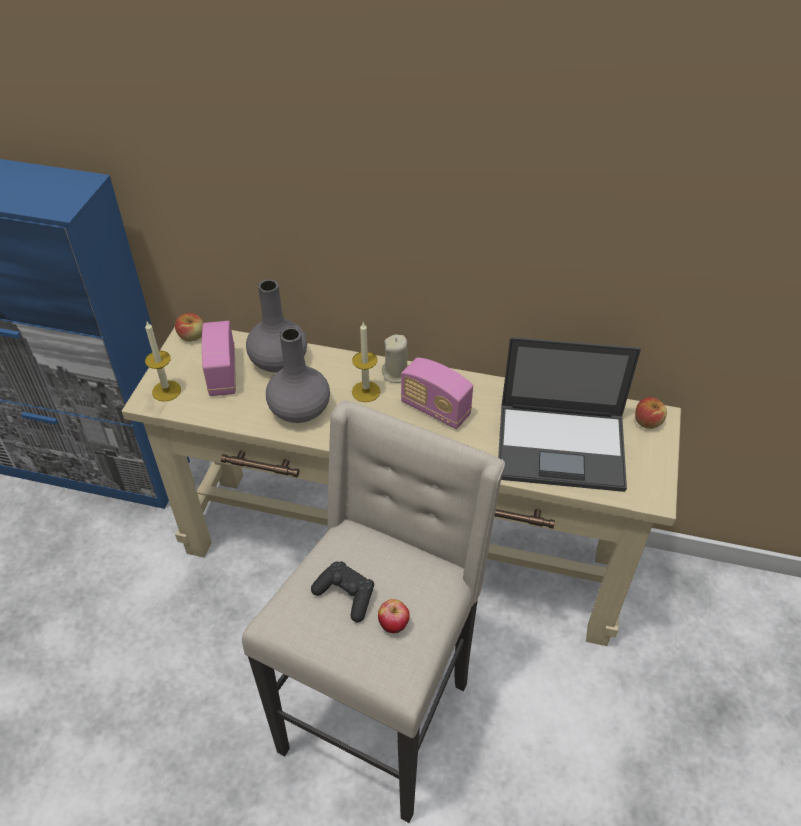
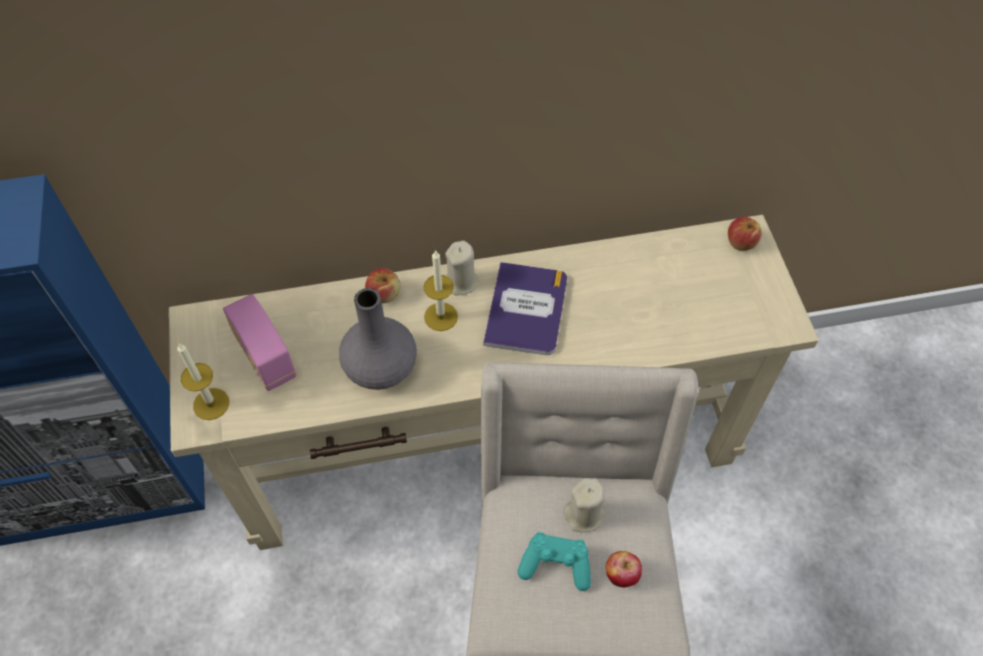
camera: 25 degrees left, 10 degrees up
apple [175,313,203,342] -> apple moved to [365,268,400,303]
grey vase [246,279,307,372] -> none
black game controller [311,561,374,622] -> turquoise game controller [517,532,591,591]
radio [401,358,473,429] -> book [483,262,567,355]
laptop [498,337,641,492] -> none
none -> beige candle [563,478,605,532]

